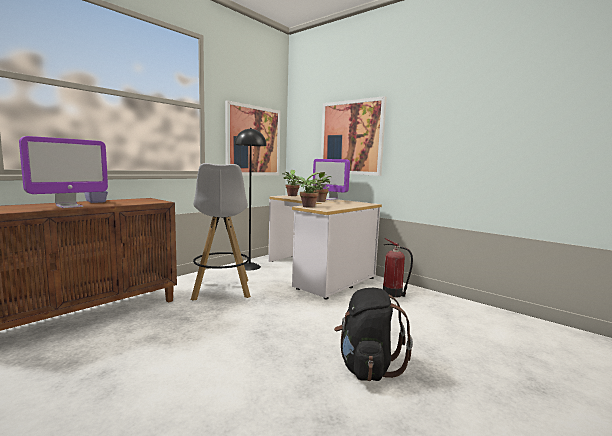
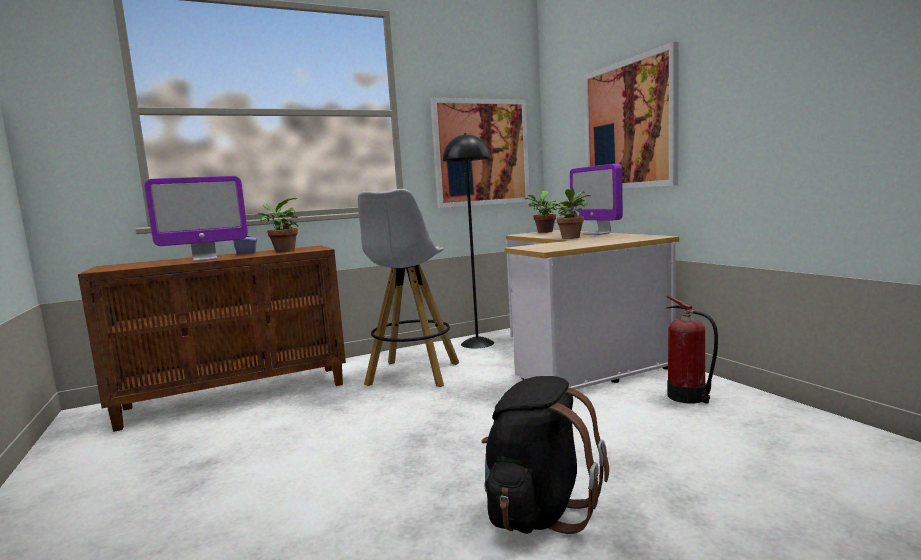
camera: 25 degrees right, 0 degrees up
potted plant [292,173,324,208] -> potted plant moved to [258,198,299,252]

